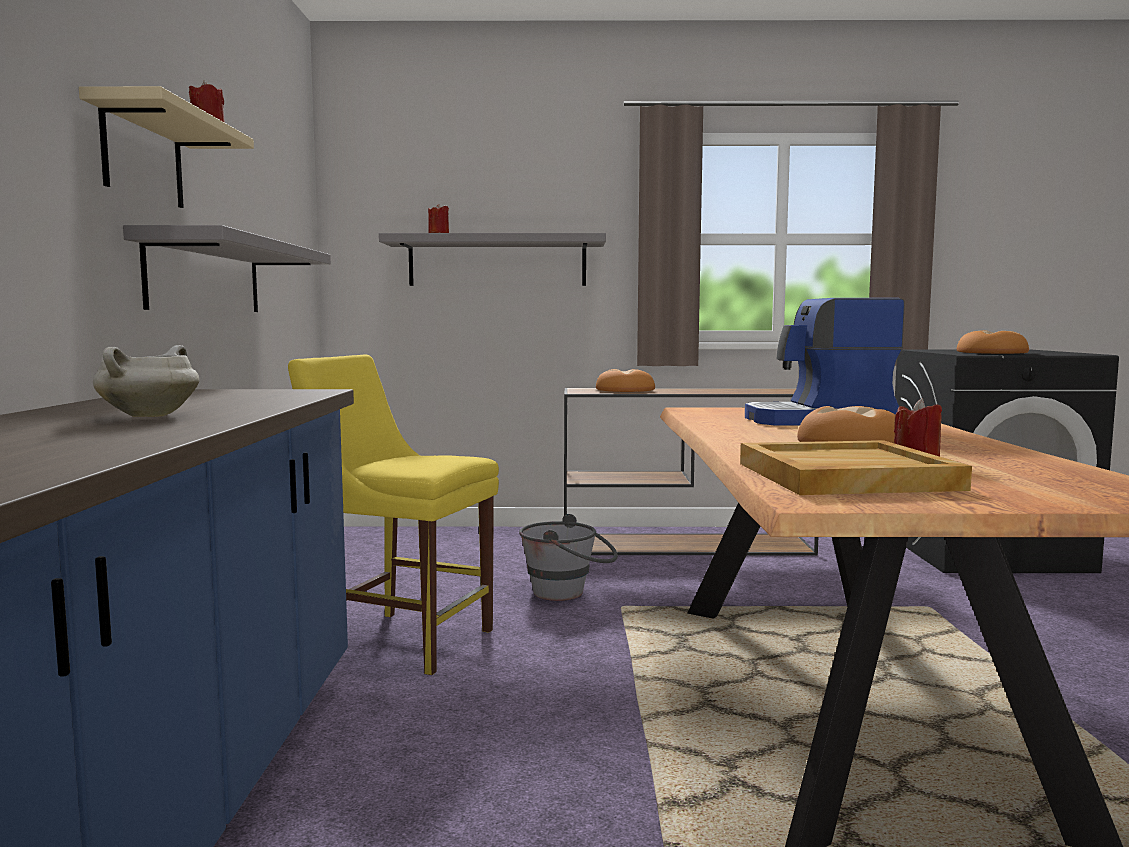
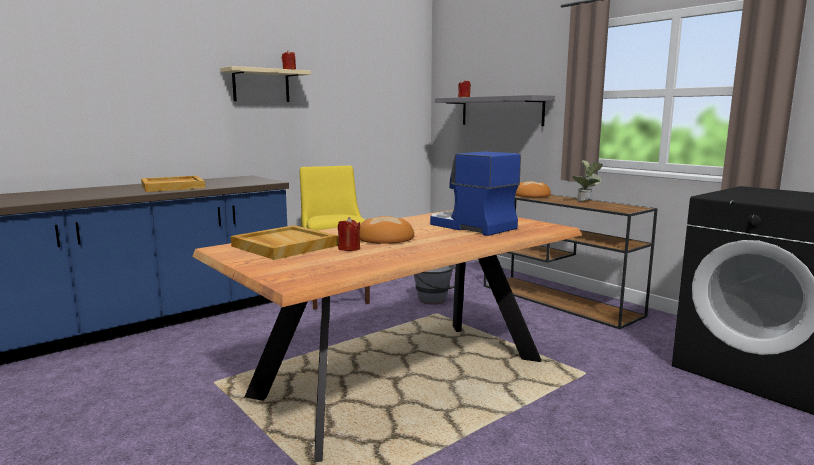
camera: 50 degrees right, 5 degrees up
white cooking pot [93,345,199,417] -> beige tray [141,176,206,192]
grey shelf [123,225,331,312] -> none
bread [957,330,1029,354] -> none
none -> potted plant [572,159,603,201]

